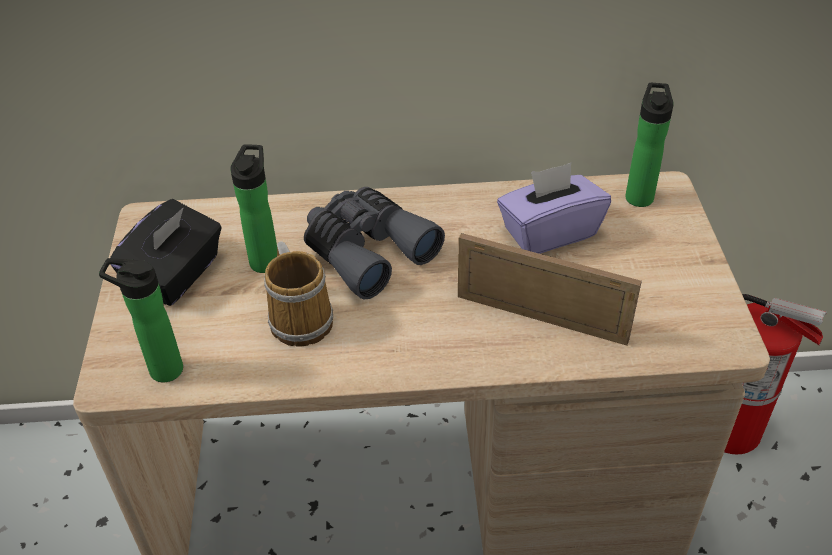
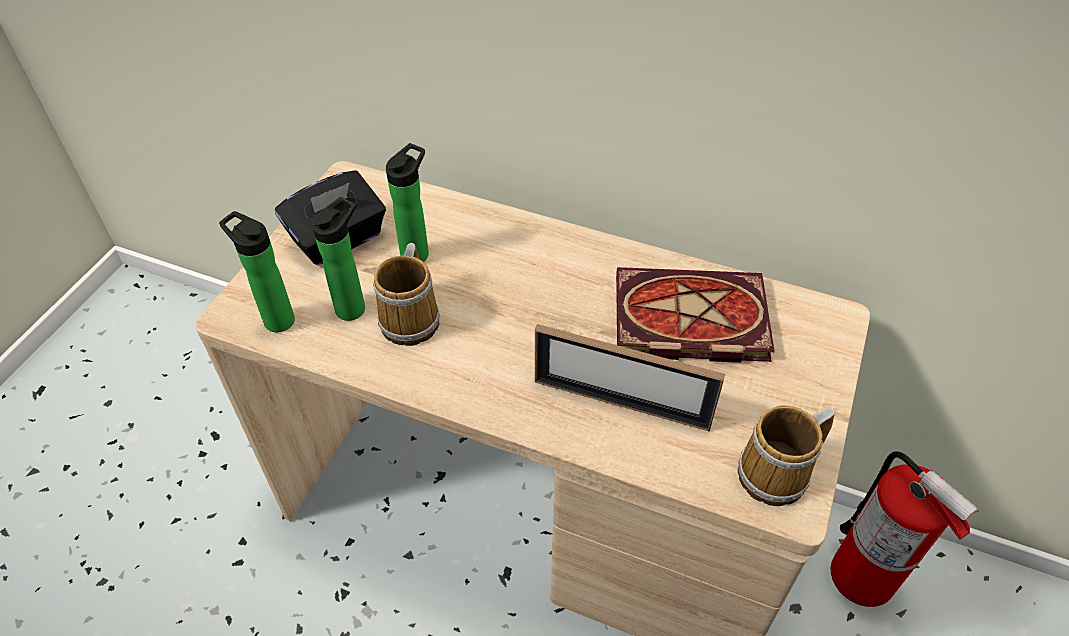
camera: 25 degrees right, 5 degrees up
grey binoculars [304,187,445,300] -> none
picture frame [458,233,642,346] -> picture frame turned 150 degrees clockwise [535,324,725,431]
purple tissue box [497,163,611,254] -> book [616,267,775,363]
bottle [625,83,674,207] -> bottle moved to [312,197,365,321]
none -> mug [738,405,835,506]

